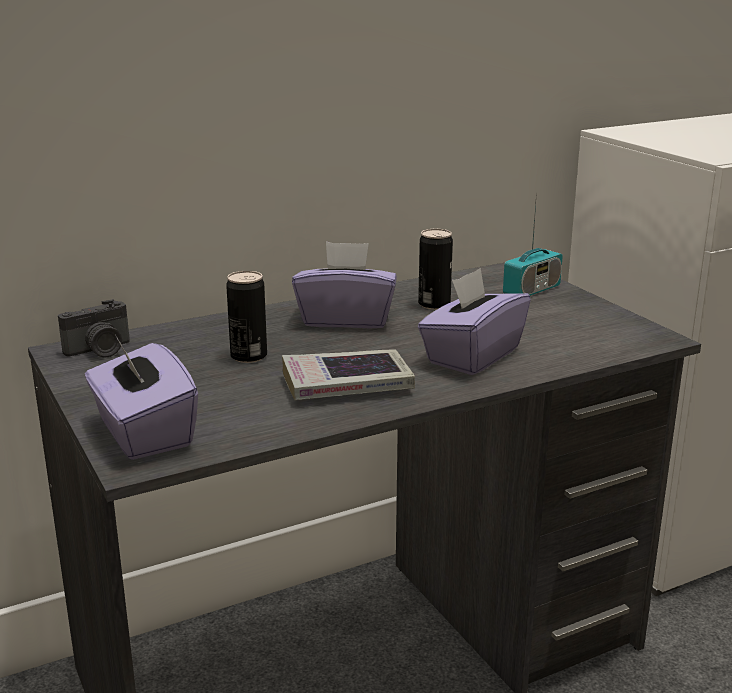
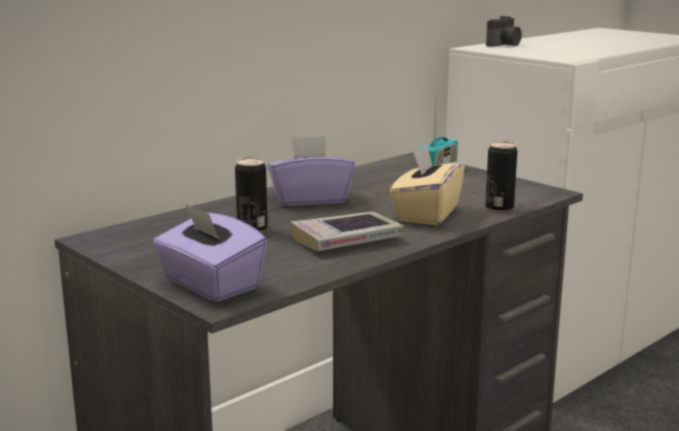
camera: 15 degrees left, 5 degrees down
camera [58,299,130,358] -> camera moved to [486,16,522,47]
can [418,229,453,310] -> can moved to [485,141,517,212]
purple tissue box [418,268,531,375] -> beige tissue box [390,145,465,225]

